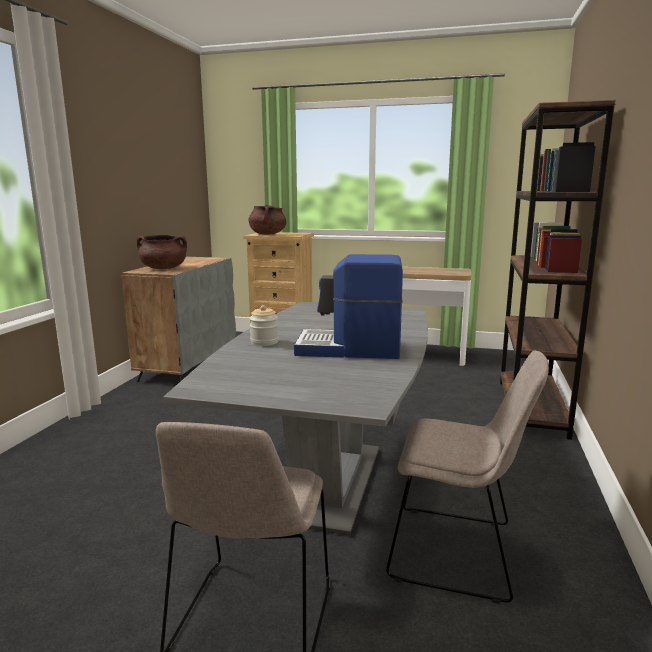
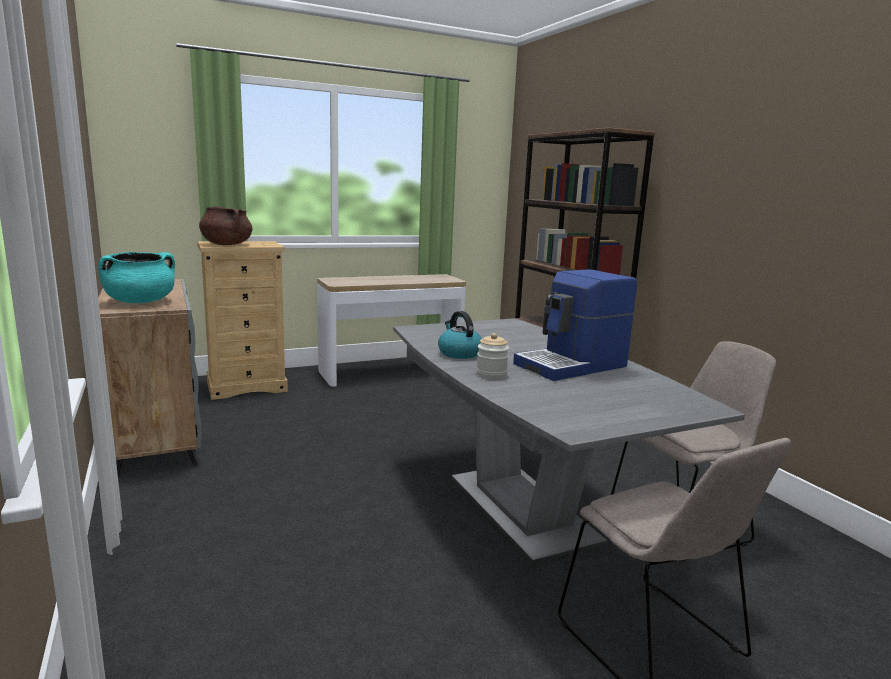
camera: 40 degrees left, 0 degrees up
brown cooking pot [137,235,187,269] -> turquoise cooking pot [98,252,175,303]
none -> kettle [438,311,482,359]

